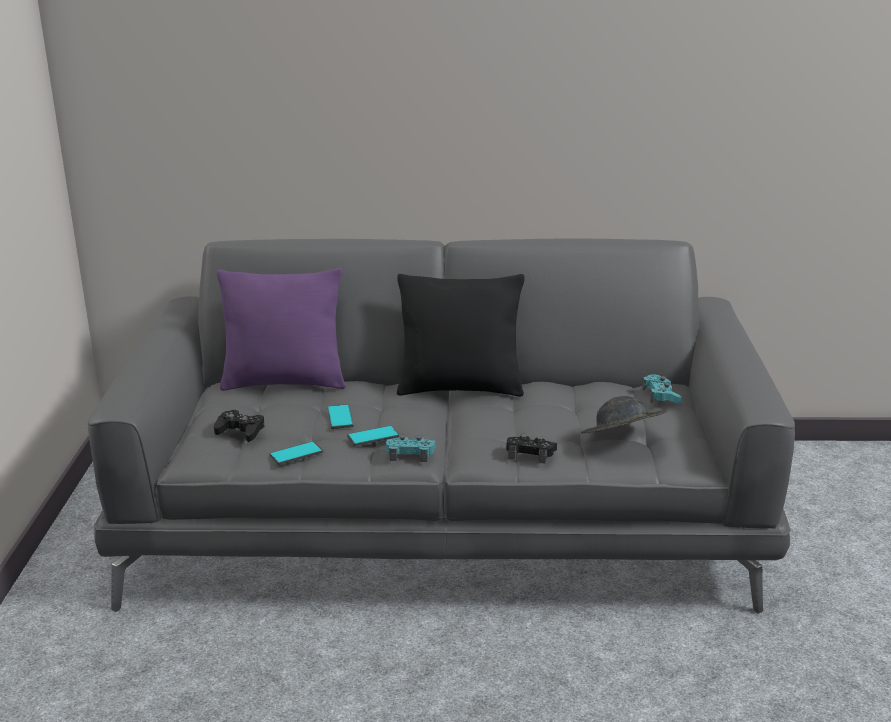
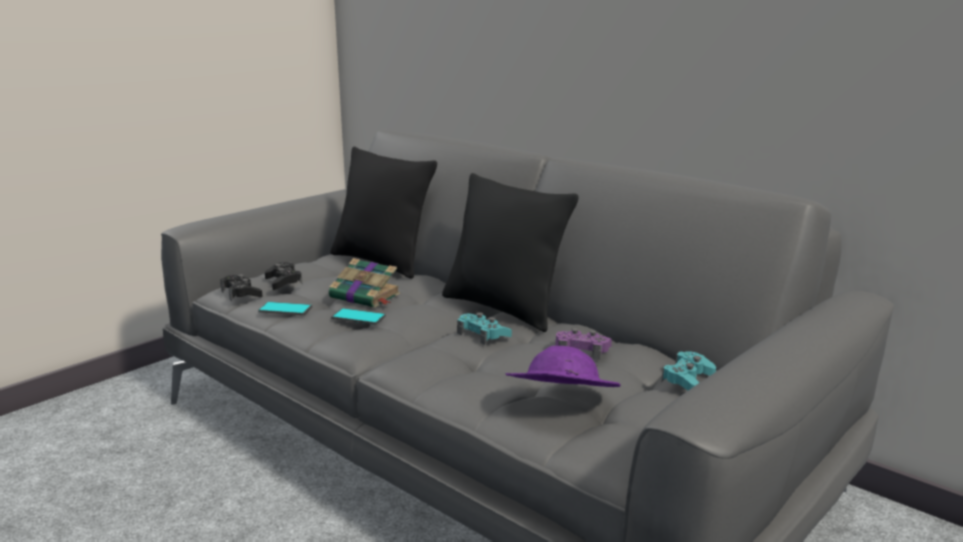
camera: 40 degrees right, 5 degrees down
purple pillow [217,268,346,391] -> black pillow [330,147,437,279]
phone [327,404,354,429] -> book [329,258,400,308]
turquoise game controller [386,435,436,462] -> turquoise game controller moved to [457,312,512,345]
black game controller [506,434,557,464] -> black game controller moved to [220,274,263,301]
grey hat [581,396,667,433] -> purple hat [506,346,620,387]
none -> purple game controller [555,328,612,360]

